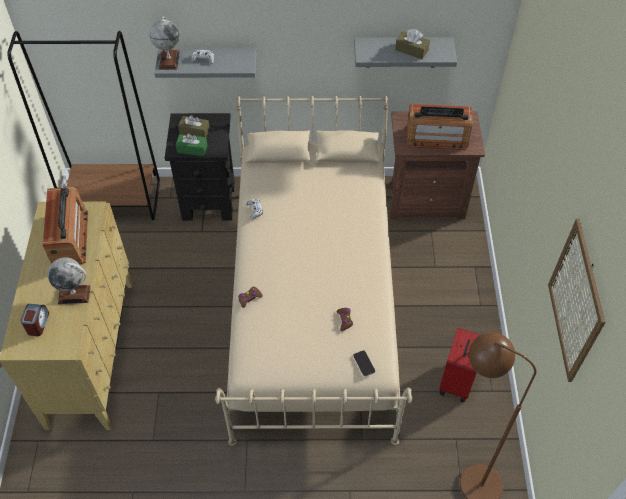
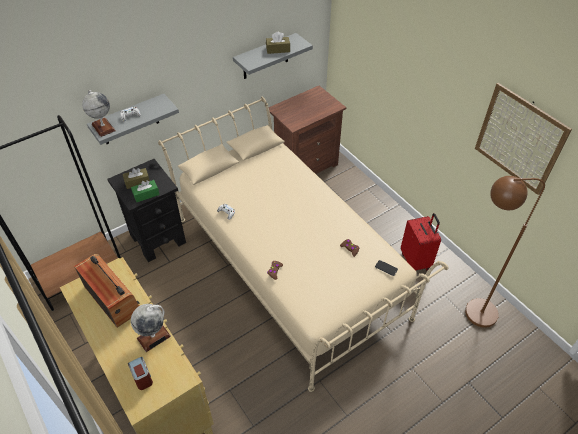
camera: 35 degrees left, 5 degrees down
radio [407,104,472,150] -> none

